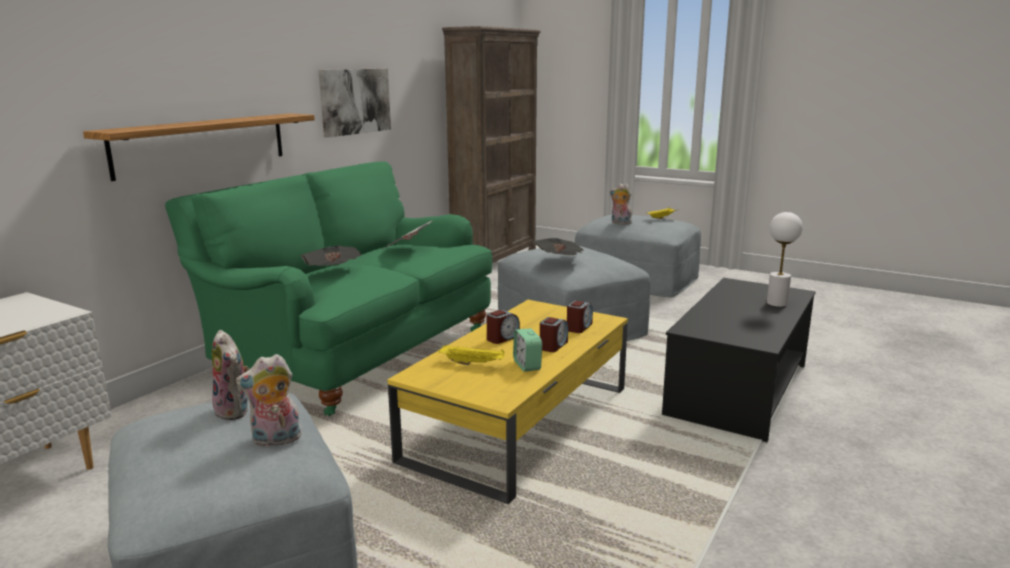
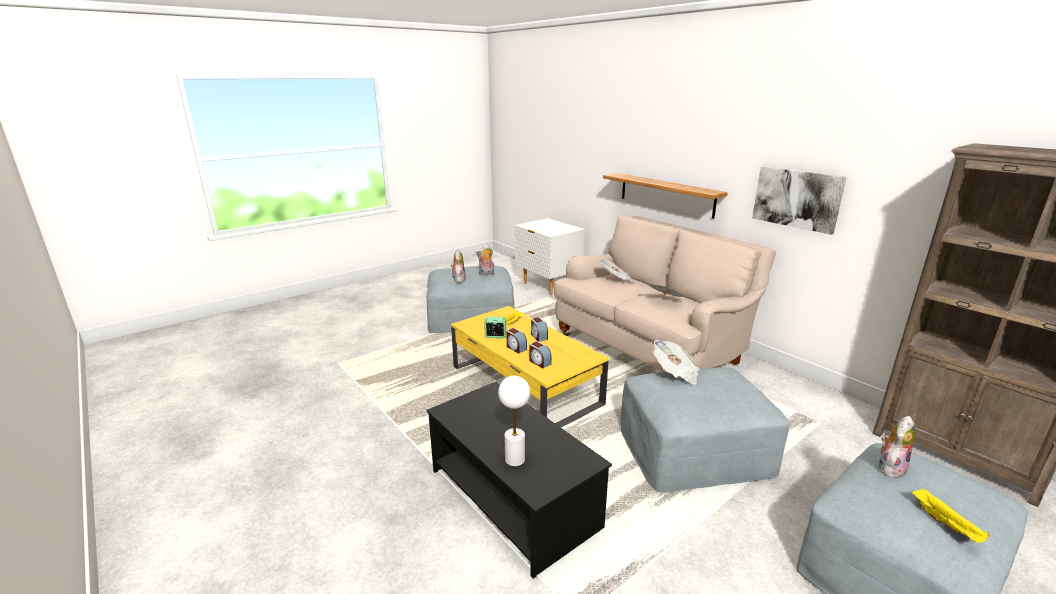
camera: 110 degrees right, 5 degrees up
green sofa [165,161,493,417] -> beige sofa [554,215,776,372]

